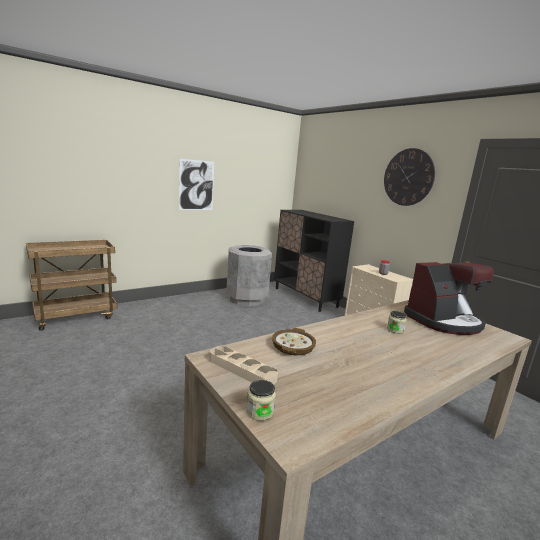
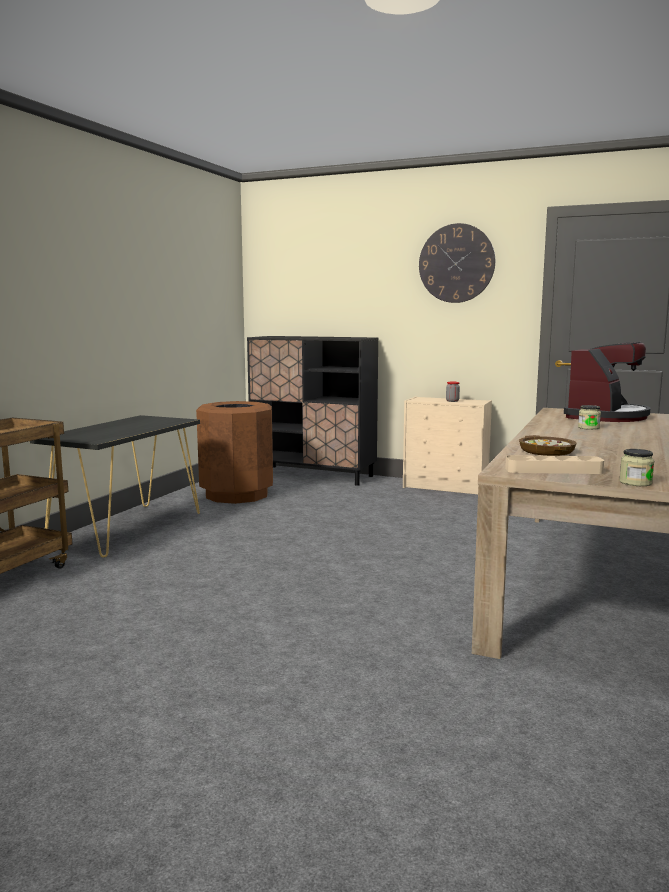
camera: 30 degrees left, 5 degrees down
picture [179,159,214,210] -> none
grey trash can [227,245,272,306] -> brown trash can [196,401,273,504]
none -> black console table [30,415,200,558]

